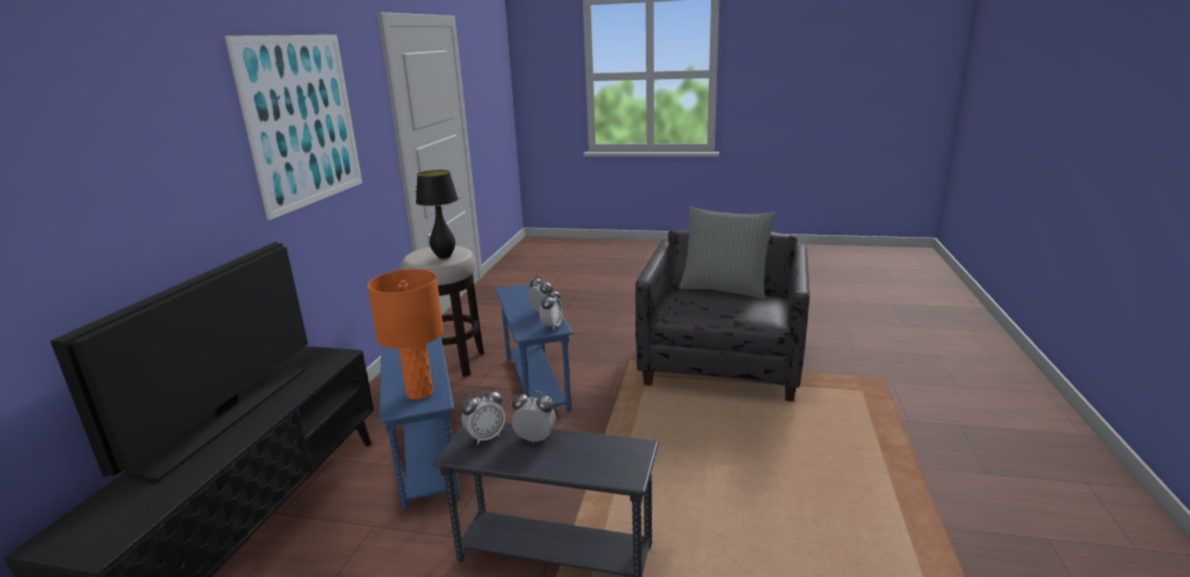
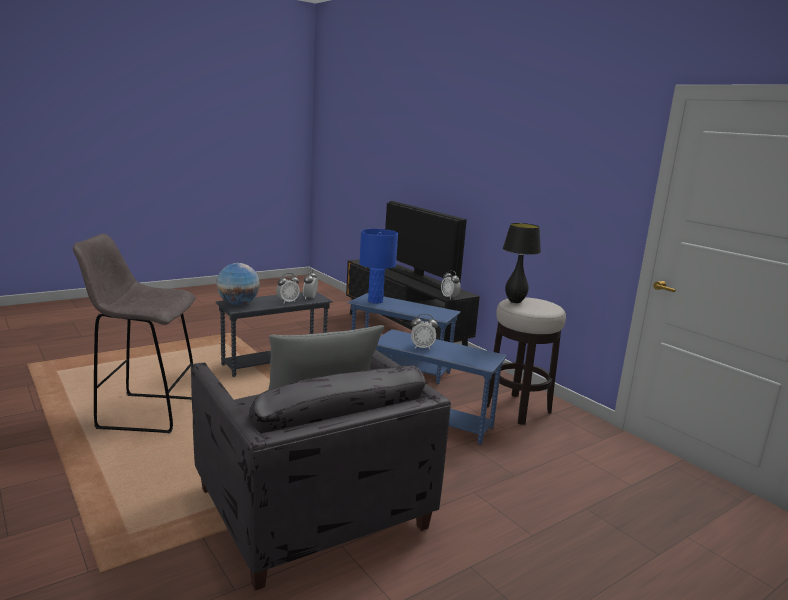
camera: 130 degrees right, 5 degrees down
picture [225,35,362,220] -> none
orange table lamp [367,269,444,400] -> blue table lamp [359,229,398,303]
alarm clock [539,288,562,331] -> alarm clock moved to [441,270,461,300]
none -> grey stool [73,234,196,433]
none -> globe [216,263,260,305]

